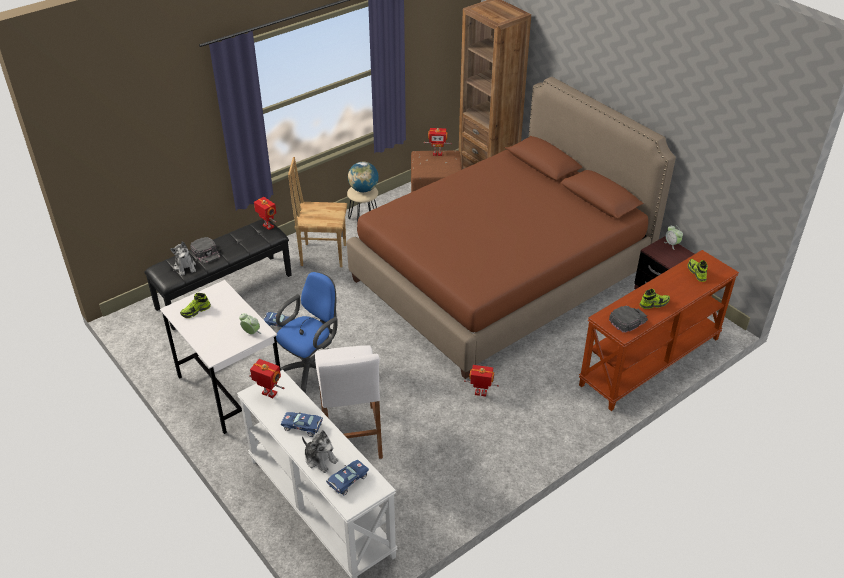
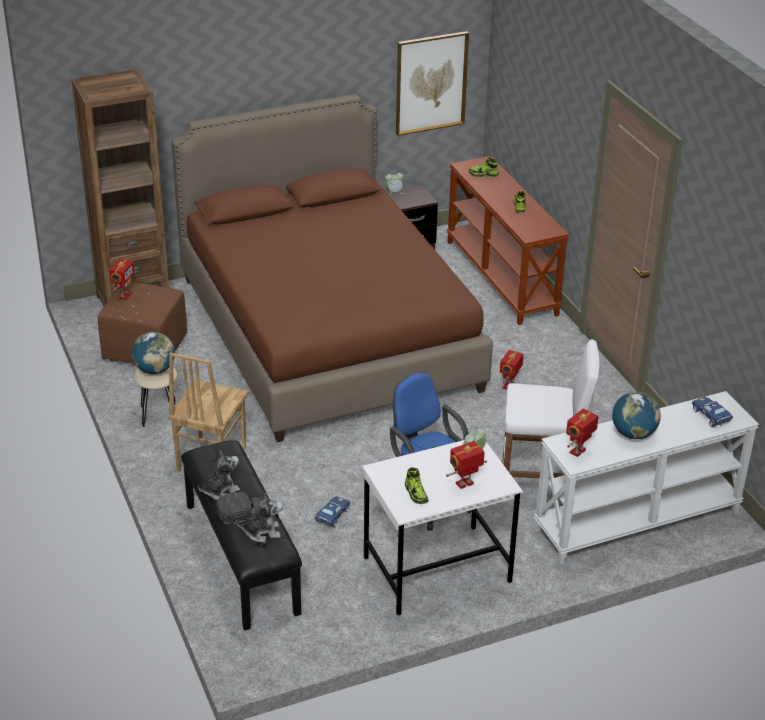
camera: 75 degrees left, 5 degrees down
toy robot [254,197,276,230] -> toy robot moved to [446,441,487,489]
blue toy car [281,412,323,437] -> globe [612,392,661,439]
plush toy [302,430,339,473] -> plush toy moved to [198,451,240,500]
black cap [609,306,648,333] -> none
none -> picture [396,31,469,136]

